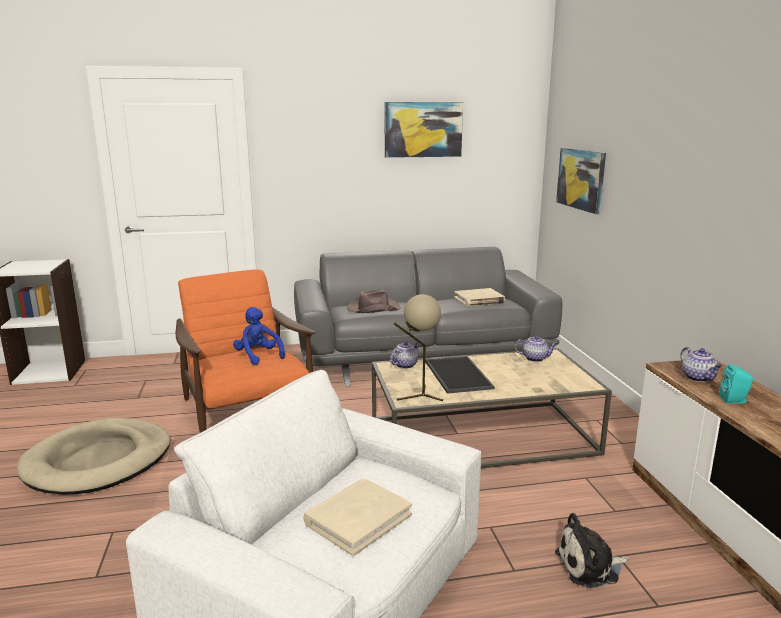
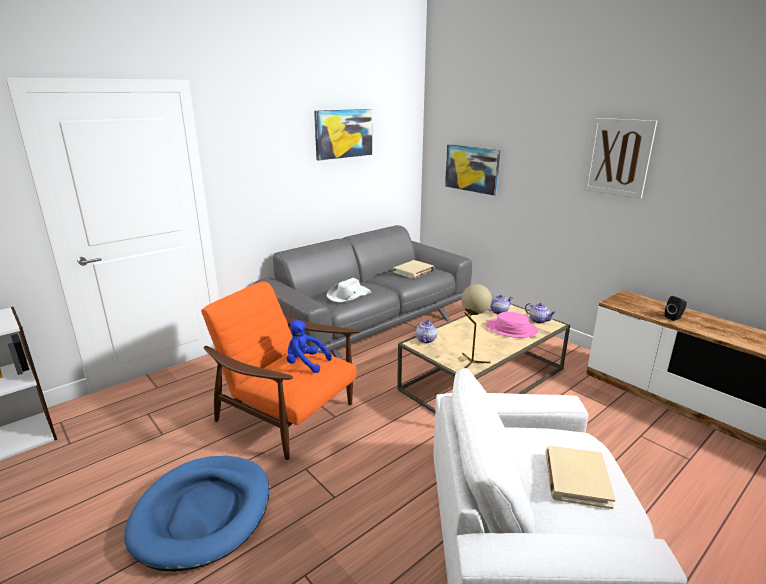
camera: 30 degrees left, 5 degrees up
beige dog bed [17,418,170,495] -> blue dog bed [124,456,269,572]
brown hat [347,289,401,313] -> white hat [327,278,371,302]
tray [425,356,494,394] -> none
plush toy [555,513,629,588] -> none
teapot [680,347,722,382] -> teapot moved to [525,303,556,323]
turquoise speaker [720,364,753,403] -> black speaker [665,296,687,321]
none -> pink hat [486,312,538,338]
none -> picture [583,118,657,199]

